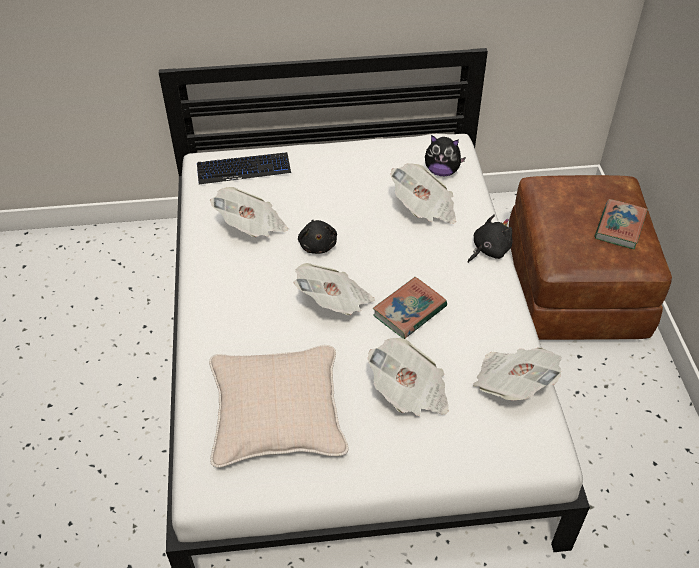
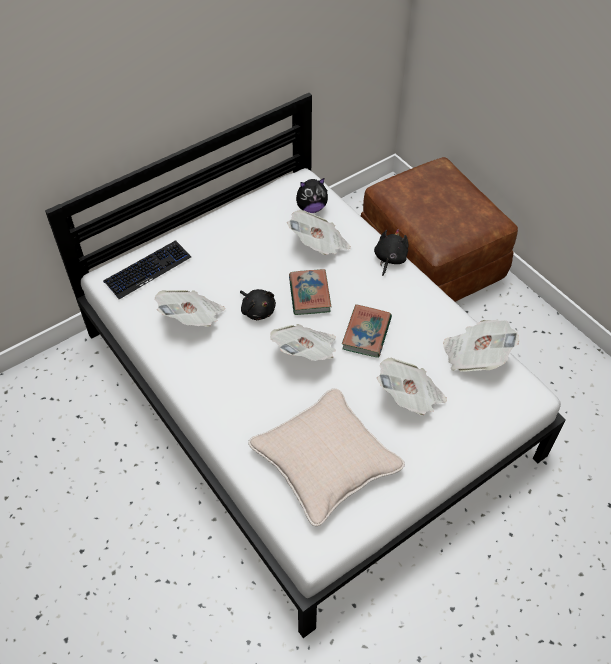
camera: 30 degrees left, 5 degrees up
book [595,199,648,249] -> book moved to [289,269,331,315]

